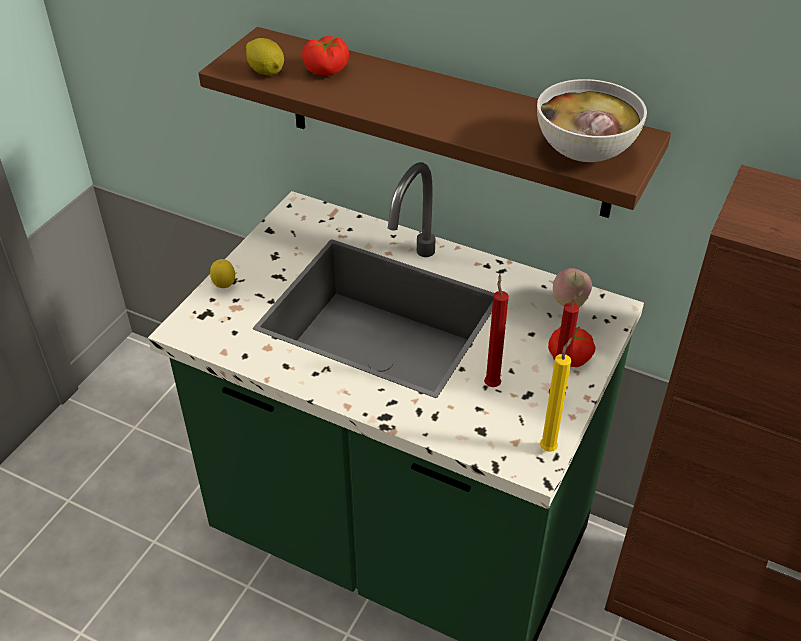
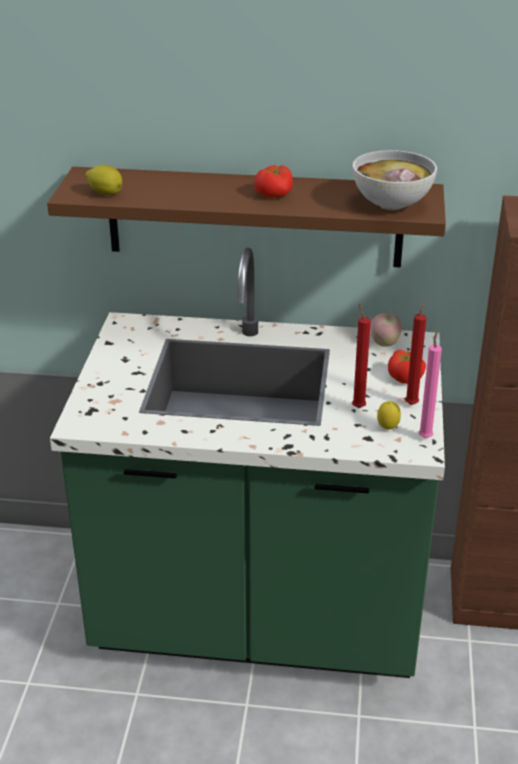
camera: 20 degrees left, 10 degrees down
lemon [210,259,235,288] -> lemon moved to [377,401,401,430]
tomato [302,36,349,75] -> tomato moved to [255,165,293,198]
yellow candle [540,338,572,452] -> pink candle [418,330,442,438]

